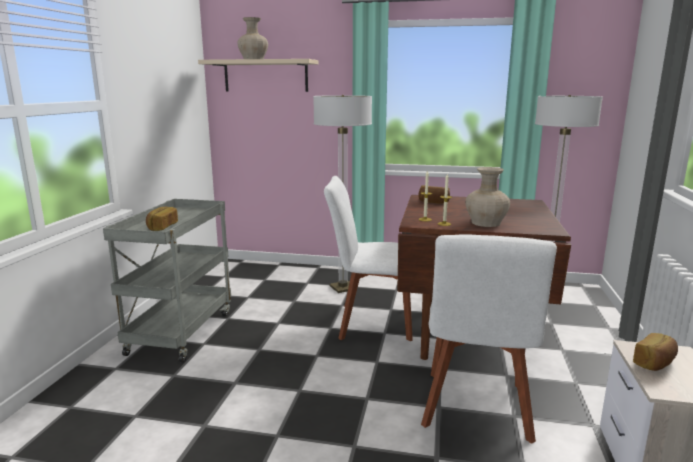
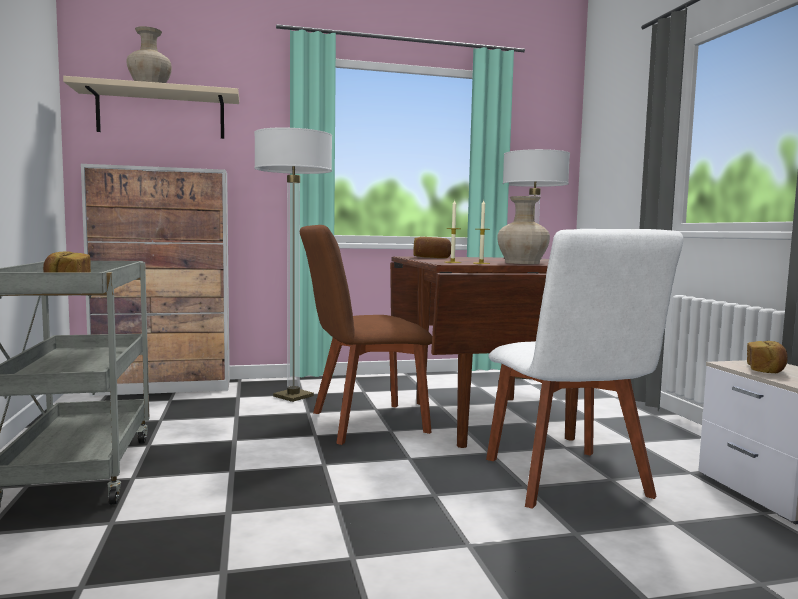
camera: 25 degrees left, 10 degrees down
white chair [324,176,413,341] -> brown chair [300,225,432,445]
none -> cabinet [81,164,230,396]

